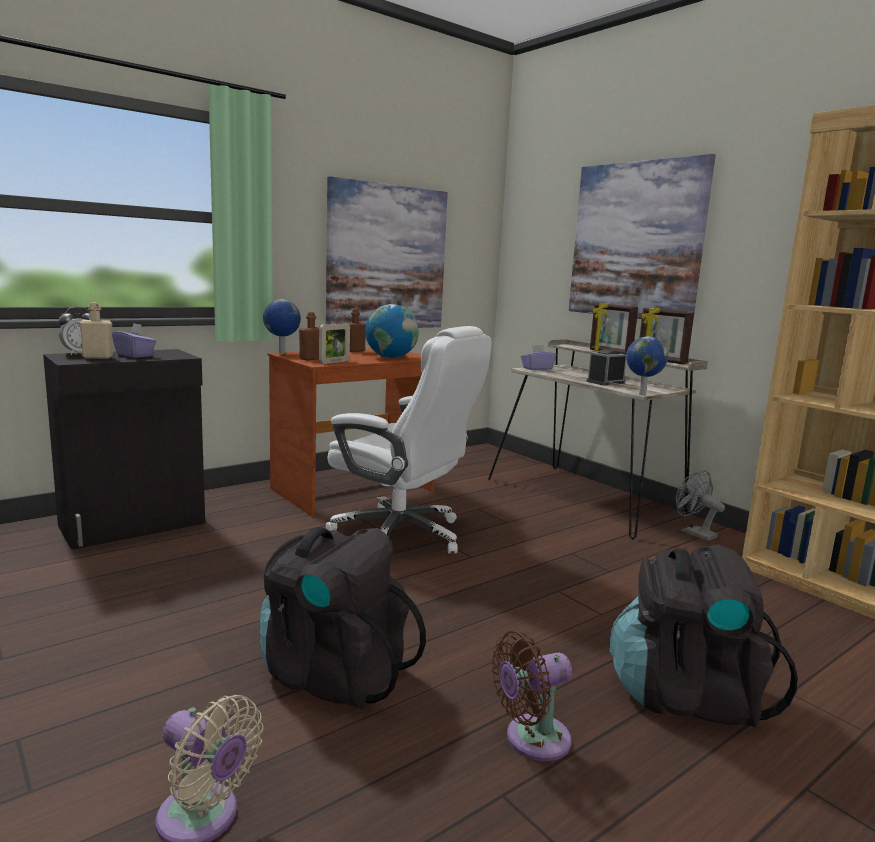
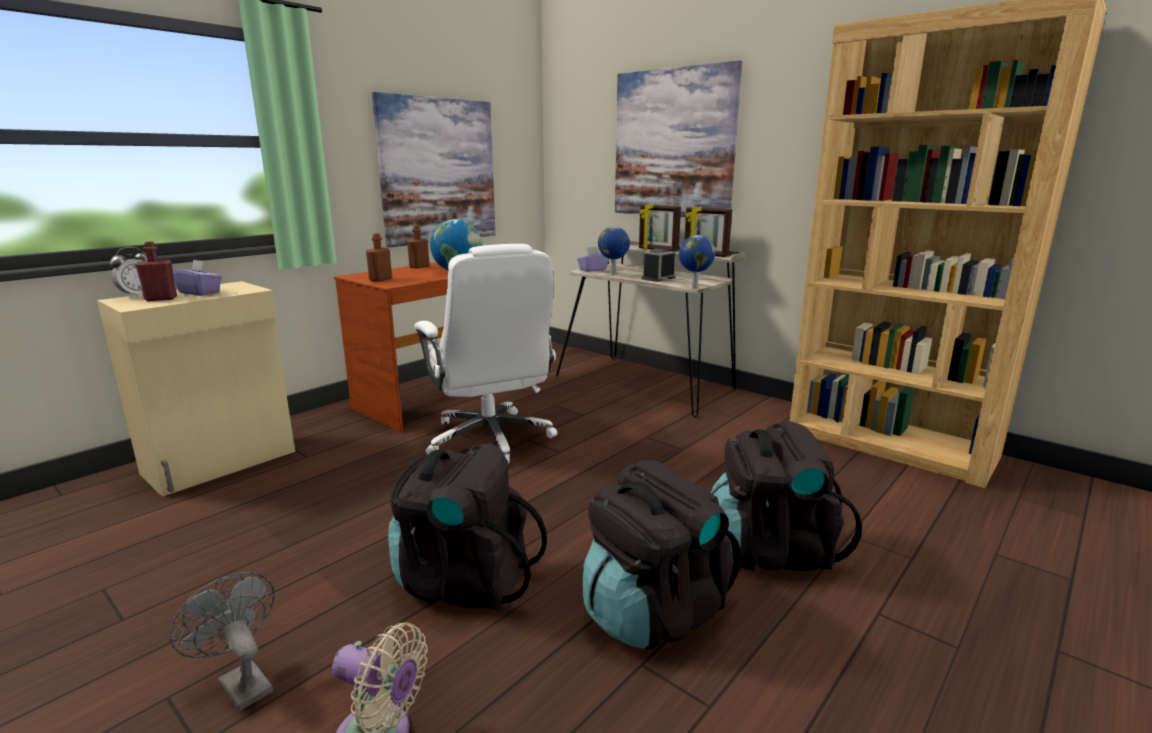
camera: 10 degrees left, 5 degrees up
black cabinet [43,349,205,550] -> beige cabinet [97,281,295,496]
beige bottle [79,302,113,359] -> red bottle [135,241,177,301]
globe [263,299,301,354] -> globe moved to [598,226,630,274]
picture frame [319,323,350,364] -> none
white office chair [326,326,491,554] -> white office chair turned 45 degrees clockwise [414,244,558,464]
brown fan [492,631,572,761] -> black backpack [583,460,741,649]
grey fan [676,470,725,541] -> grey fan moved to [170,572,274,711]

